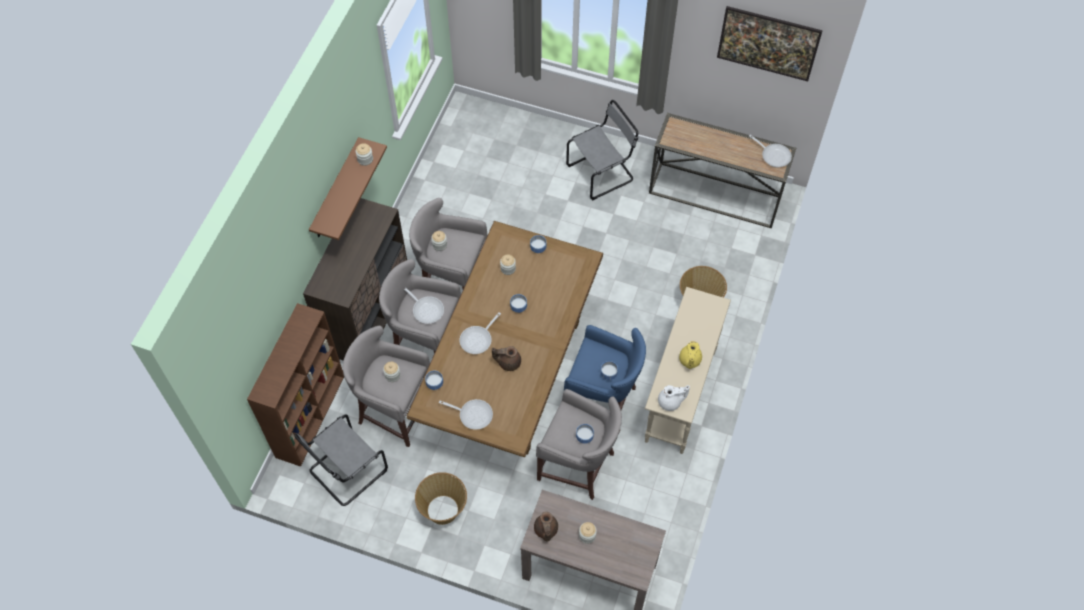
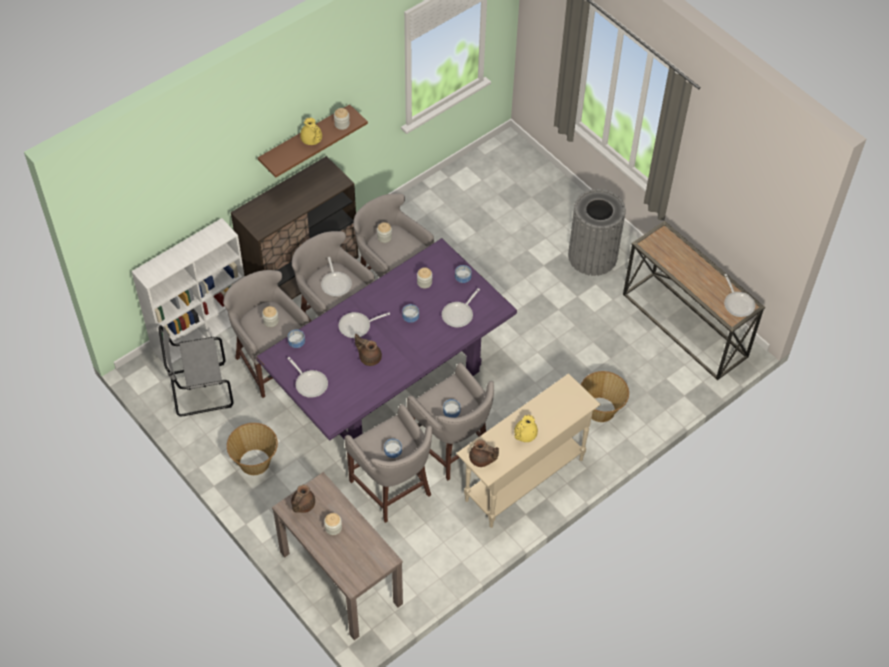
camera: 30 degrees right, 5 degrees down
brown bookcase [247,303,344,467] -> white bookcase [131,218,245,367]
brown dining table [407,221,603,457] -> purple dining table [256,238,517,441]
blue stool [564,325,646,432] -> grey stool [407,363,494,481]
grey chair [566,100,638,200] -> grey trash can [568,189,626,276]
white teapot [658,385,690,411] -> brown teapot [469,439,499,467]
picture [717,6,823,81] -> none
none -> yellow teapot [300,118,322,145]
none -> frying pan [442,288,480,327]

